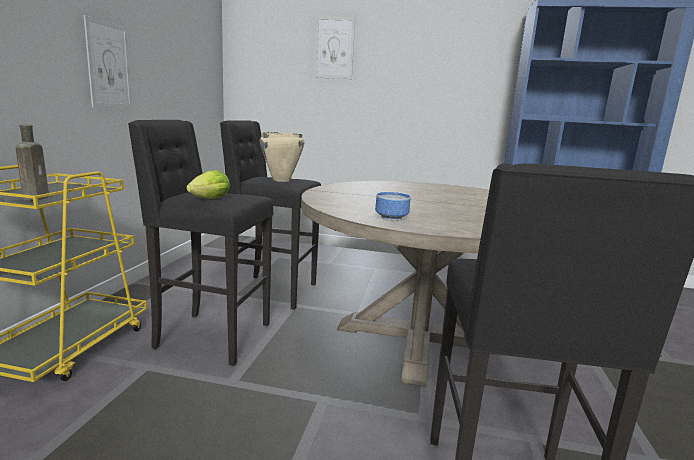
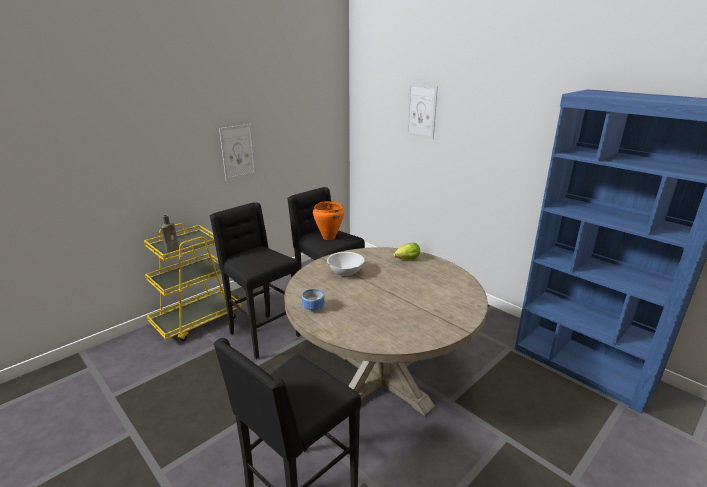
camera: 35 degrees right, 10 degrees up
lettuce [186,170,230,199] -> lettuce moved to [393,243,420,260]
beige cooking pot [260,132,304,182] -> orange cooking pot [313,201,344,240]
none -> white bowl [327,252,364,276]

